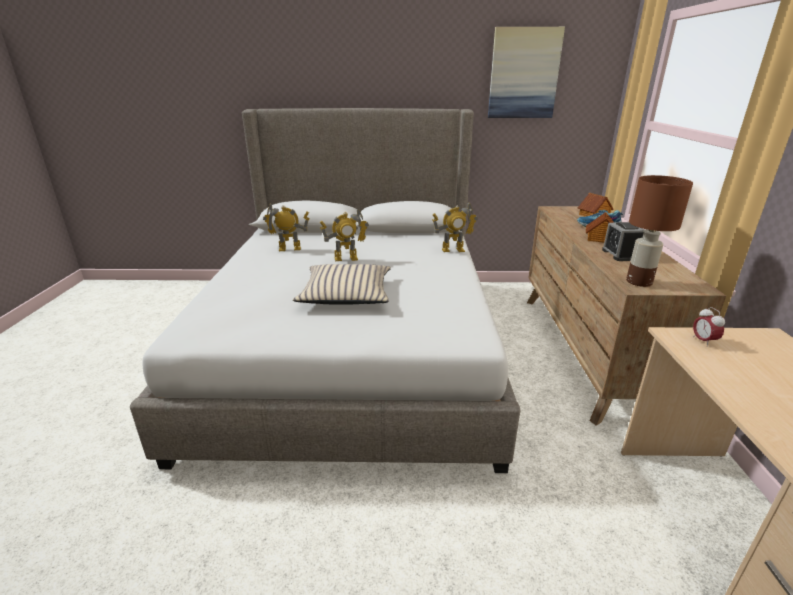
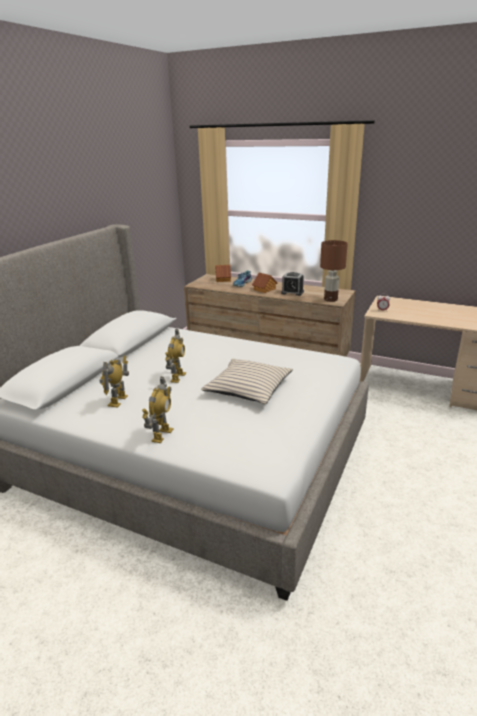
camera: 65 degrees left, 0 degrees up
toy robot [432,202,478,252] -> toy robot moved to [142,377,174,443]
picture [488,27,565,118] -> none

